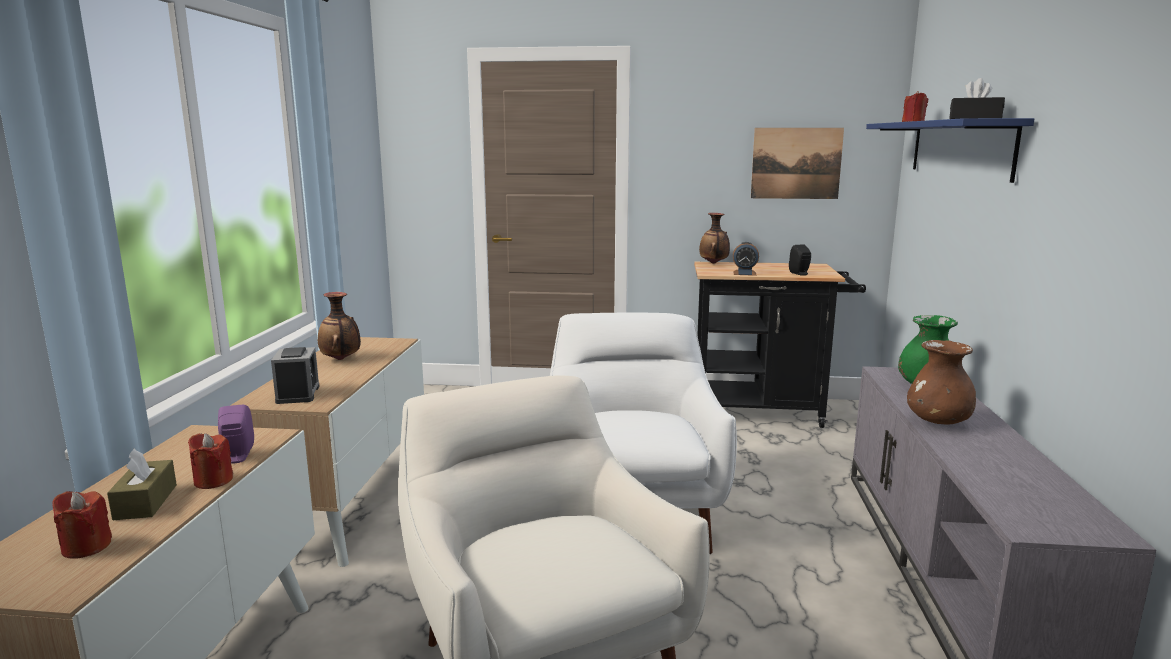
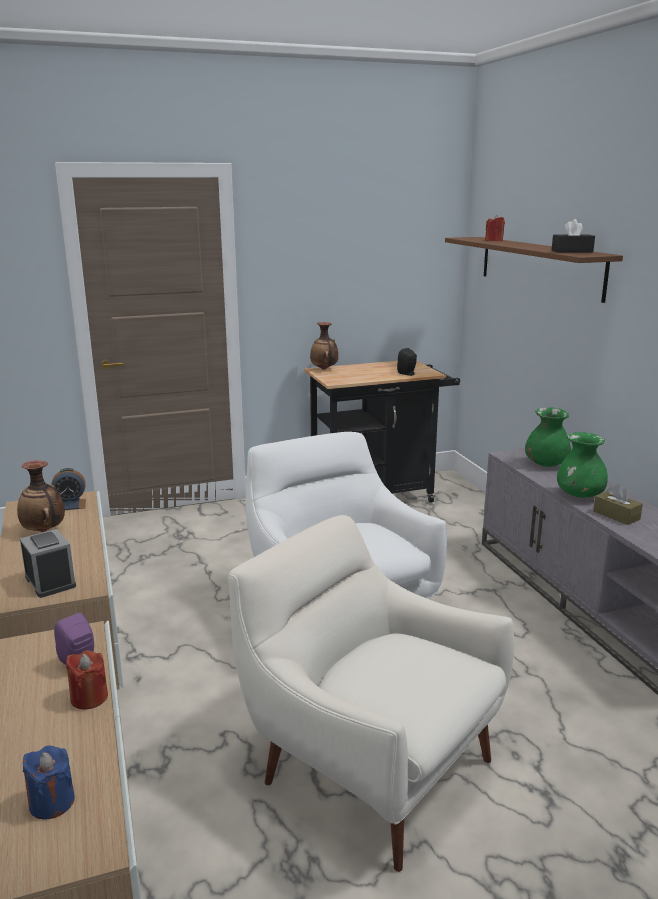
camera: 25 degrees left, 5 degrees up
red candle [52,491,112,559] -> blue candle [23,745,75,819]
brown tissue box [107,449,177,520] -> brown tissue box moved to [593,484,643,525]
alarm clock [733,242,759,276] -> alarm clock moved to [51,468,86,510]
picture [751,128,844,199] -> none
blue shelf [866,118,1034,183] -> brown shelf [445,237,623,303]
brown vase [907,340,976,425] -> green vase [557,432,608,498]

